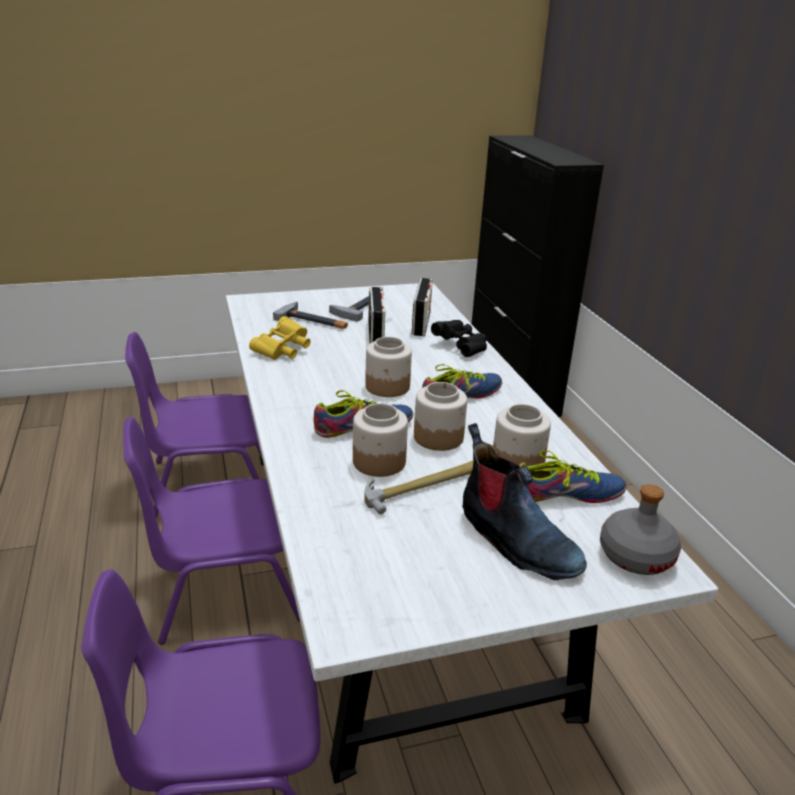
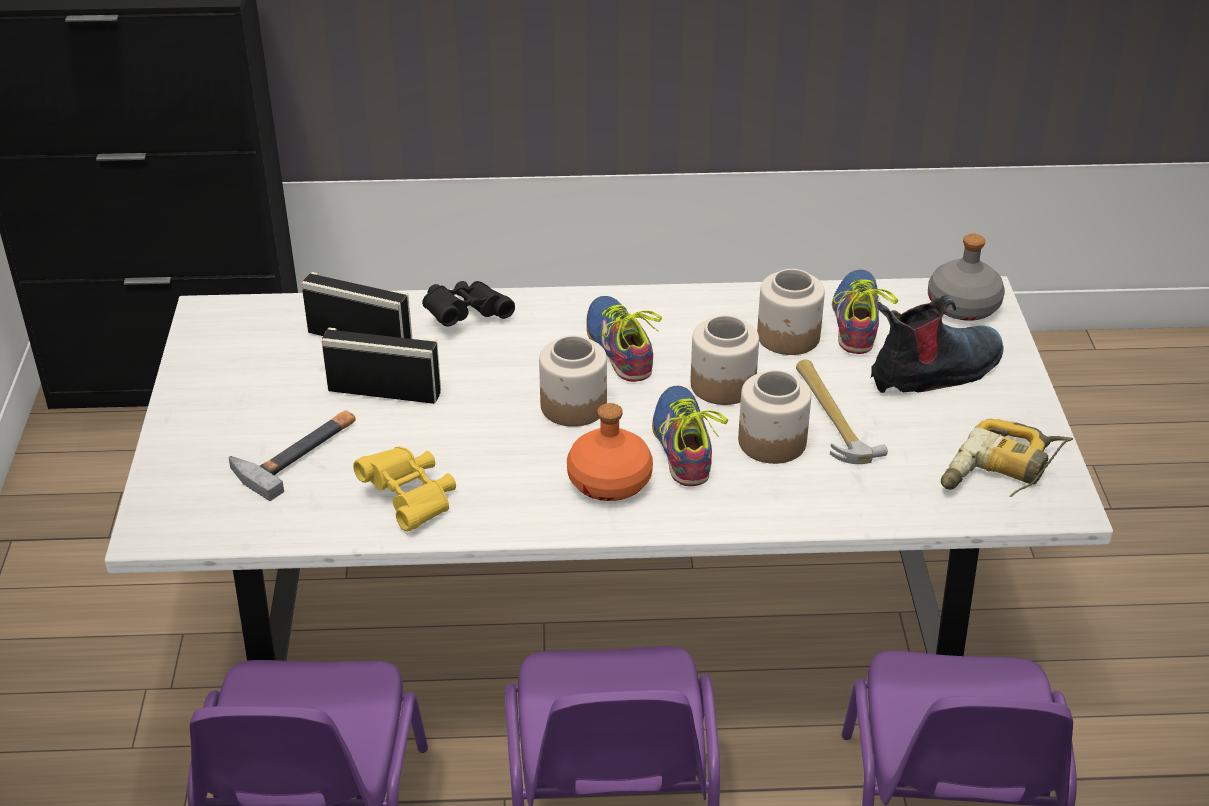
camera: 75 degrees left, 10 degrees up
hammer [329,292,384,322] -> none
none -> orange bottle [567,403,653,501]
none -> power drill [941,419,1073,497]

